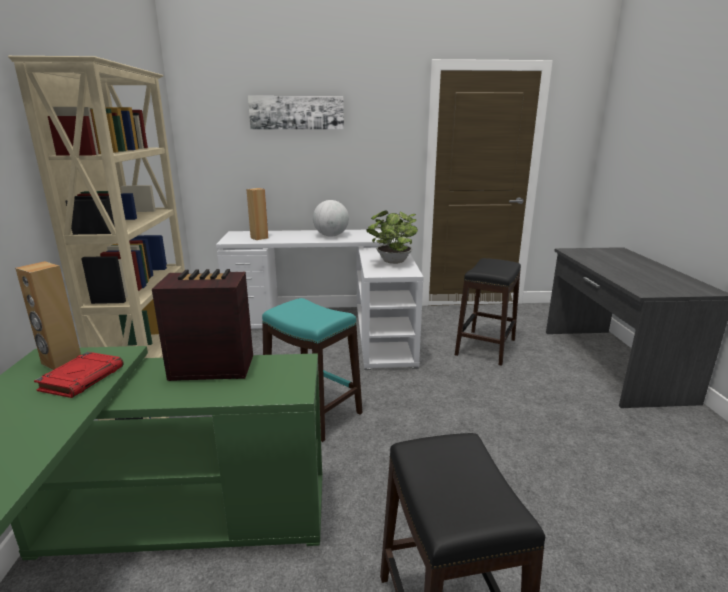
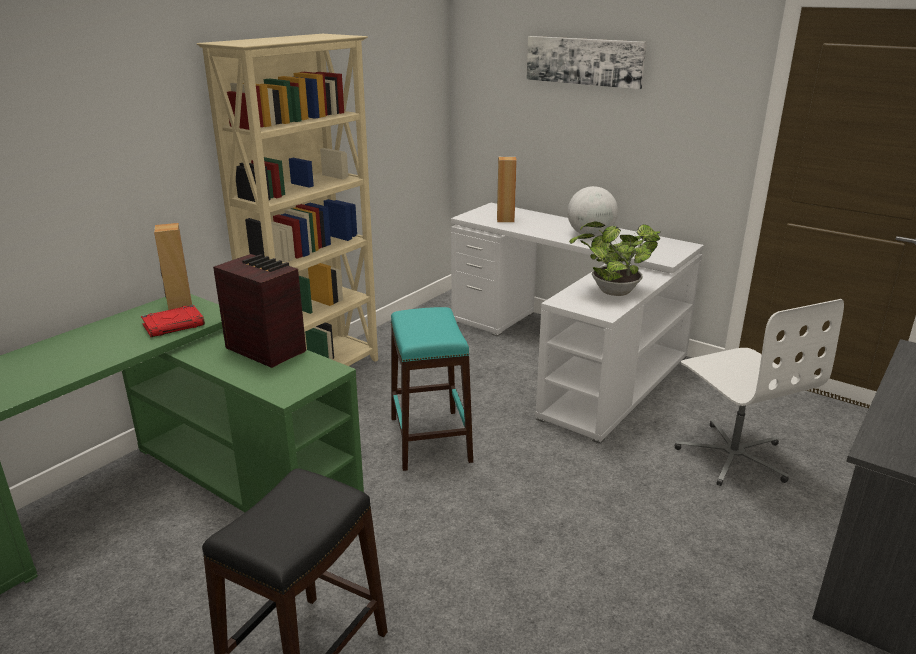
camera: 40 degrees right, 5 degrees up
black stool [455,258,521,366] -> white office chair [675,299,844,486]

